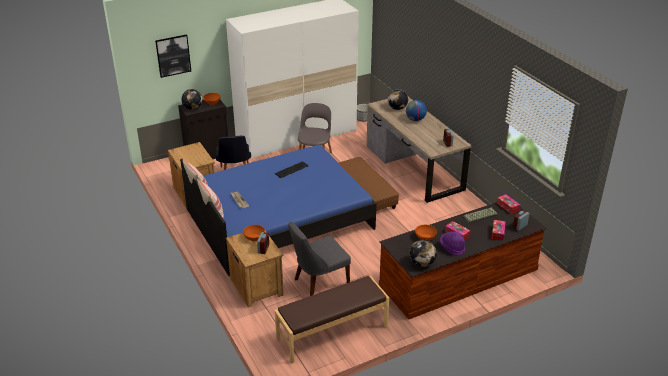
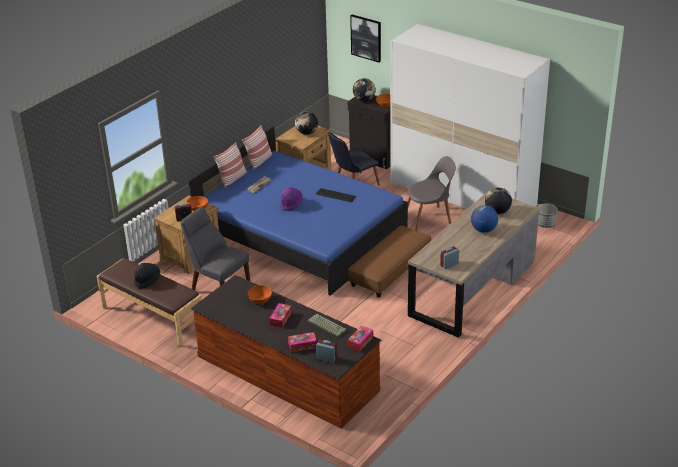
camera: 65 degrees right, 0 degrees up
globe [410,239,437,267] -> globe moved to [295,111,318,135]
purple hat [440,231,465,256] -> purple hat moved to [280,187,303,211]
none -> black hat [134,263,160,288]

